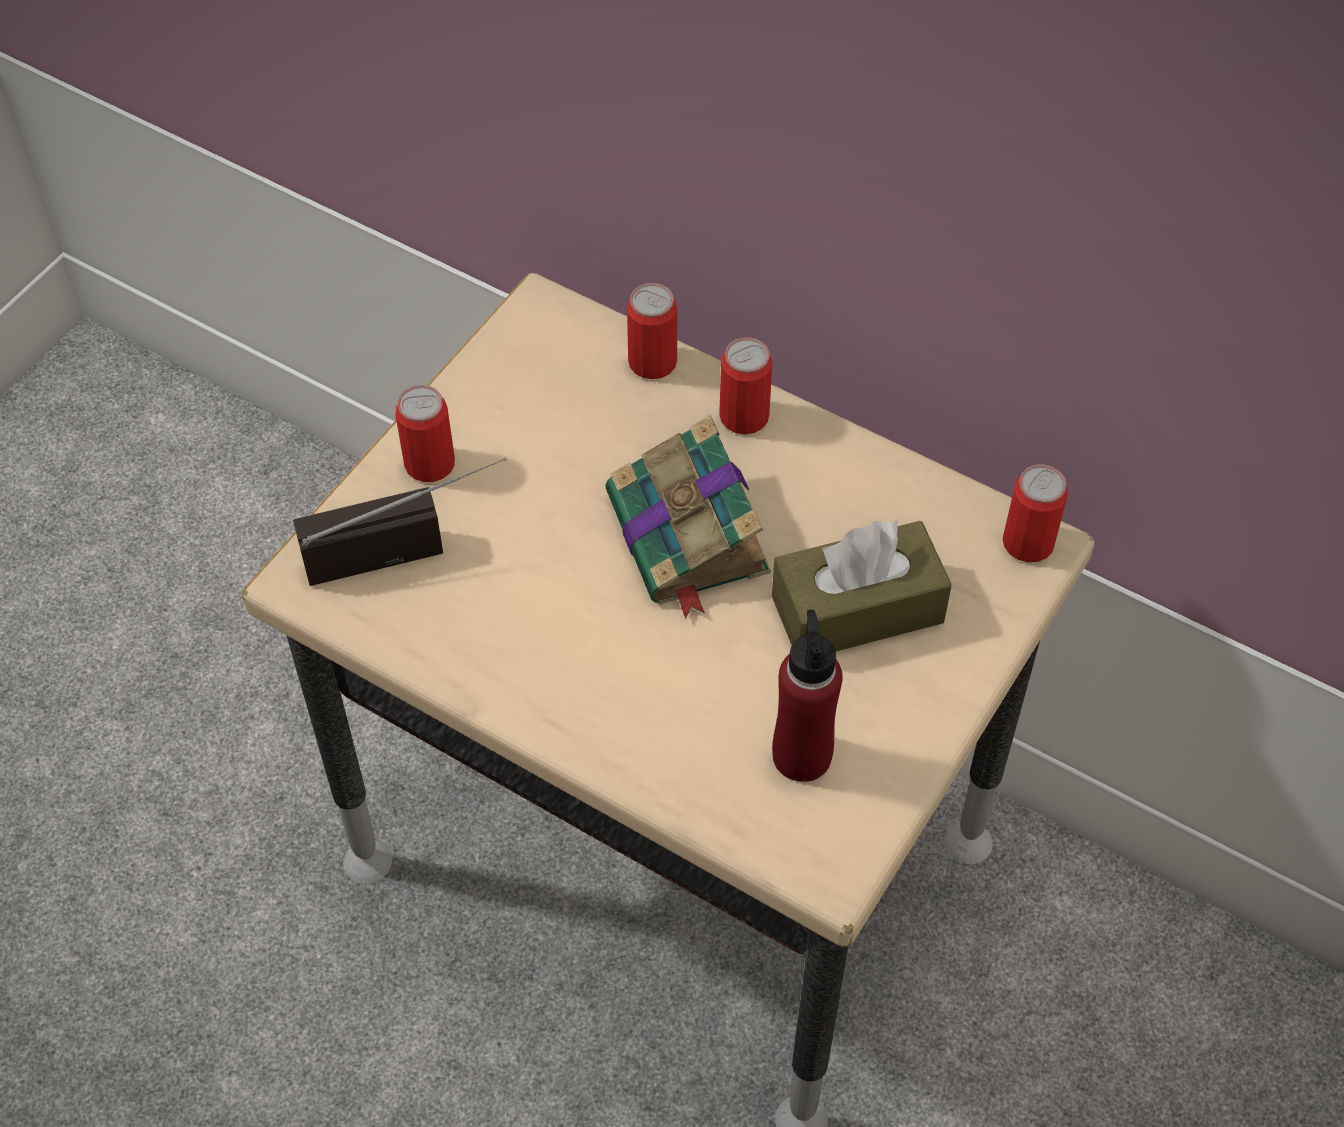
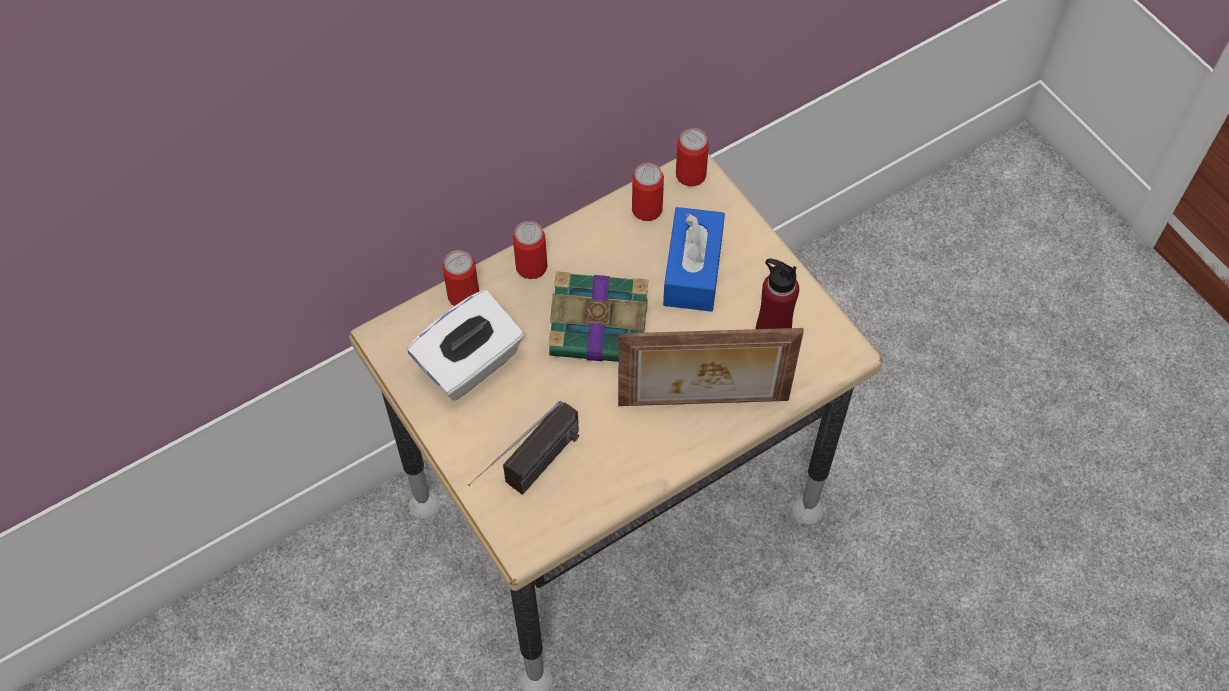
camera: 65 degrees left, 5 degrees up
radio [293,457,506,586] -> radio turned 150 degrees counterclockwise [468,401,579,495]
can [395,385,455,482] -> can moved to [632,163,664,221]
brown tissue box [772,519,952,651] -> blue tissue box [663,207,725,312]
none -> white tissue box [407,290,524,401]
none -> picture frame [618,328,804,406]

